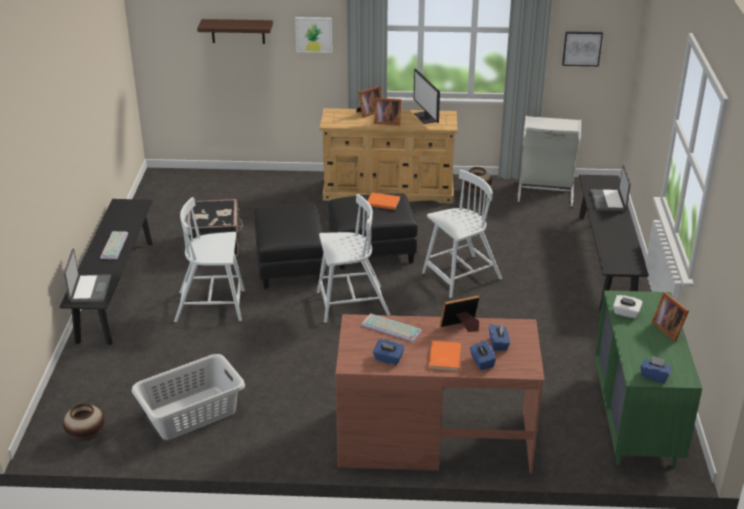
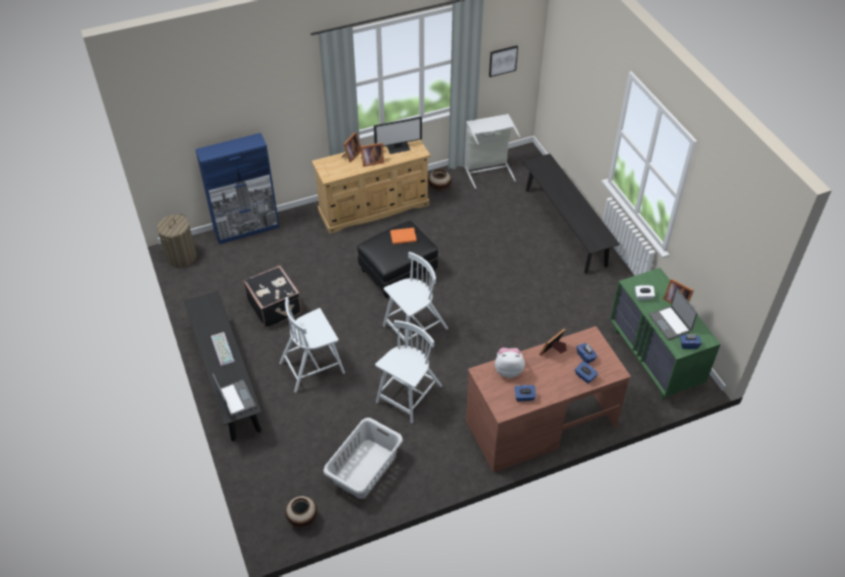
camera: 25 degrees left, 15 degrees up
shelf [197,19,273,44] -> none
black ottoman [254,204,326,289] -> none
picture [295,17,332,53] -> none
keyboard [361,313,422,342] -> plush toy [495,348,525,378]
monitor [414,69,440,124] -> monitor turned 60 degrees counterclockwise [374,117,422,154]
white chair [422,170,502,298] -> white chair moved to [375,320,442,423]
orange book [428,341,461,371] -> none
laptop [590,165,631,211] -> laptop moved to [649,289,698,340]
none -> laundry basket [157,214,197,267]
none -> blue cabinet [195,133,280,244]

